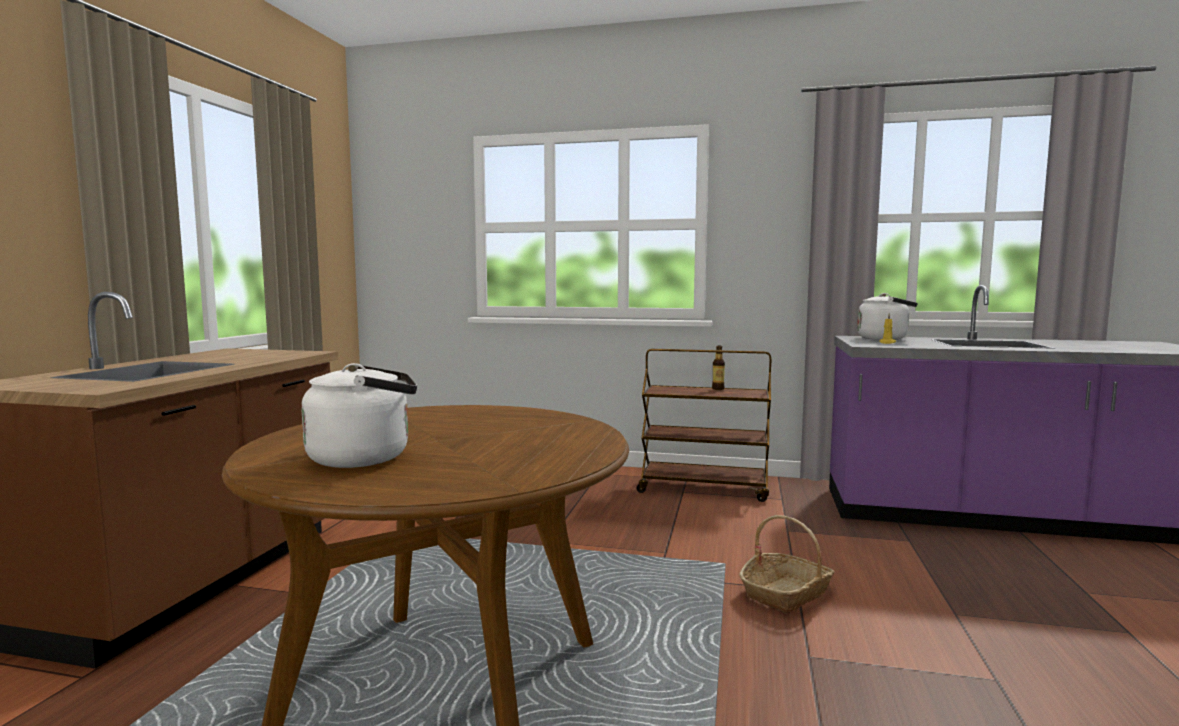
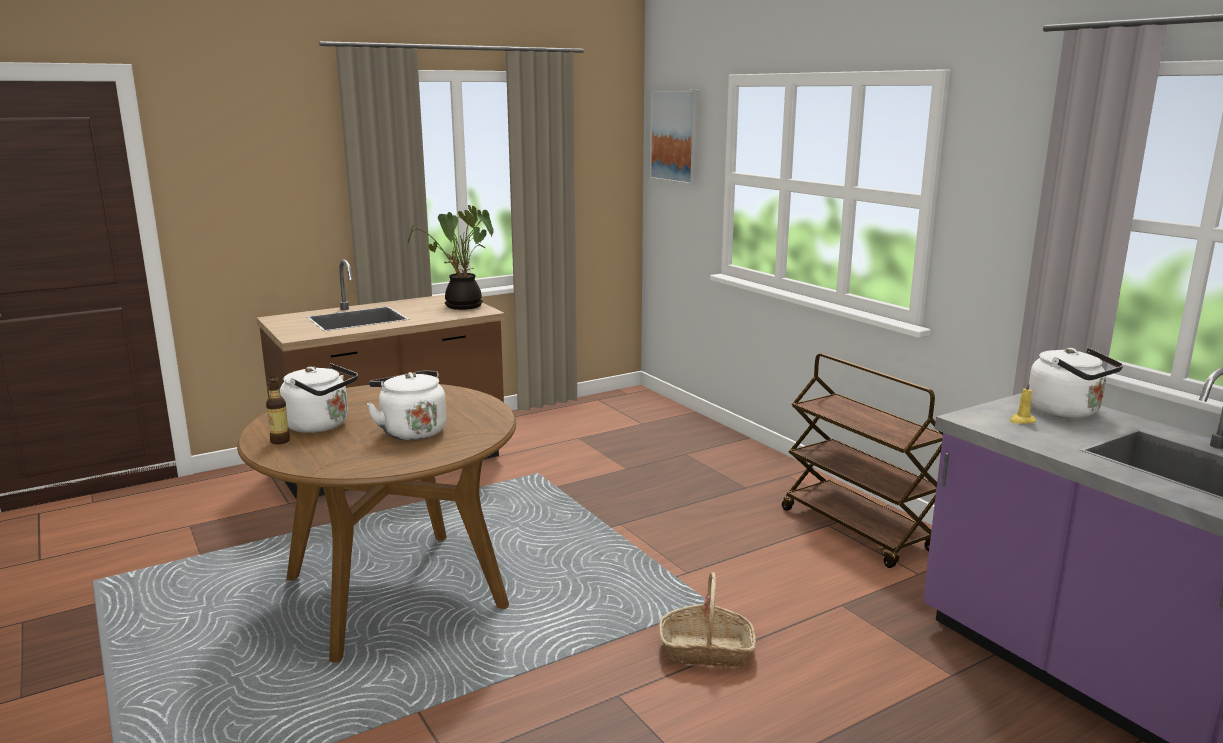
camera: 45 degrees right, 10 degrees up
bottle [712,345,725,390] -> bottle moved to [266,377,290,444]
none -> white kettle [367,370,446,440]
none -> potted plant [407,205,494,310]
none -> picture [650,90,699,185]

